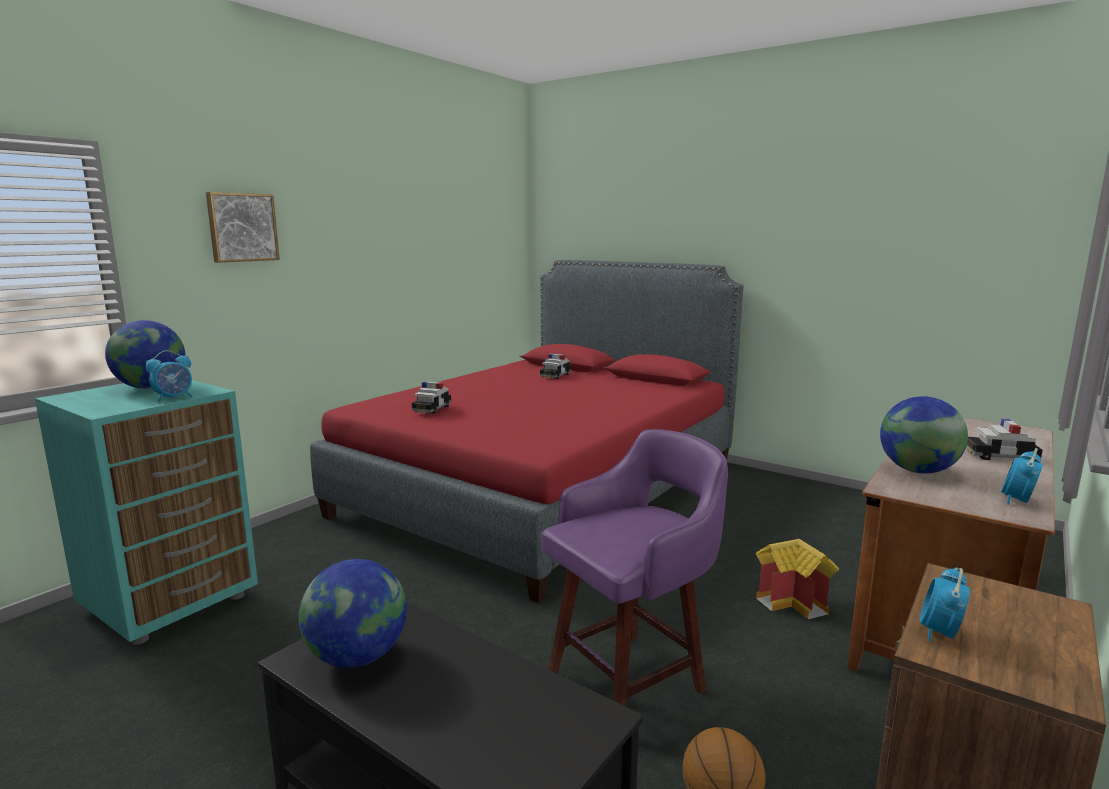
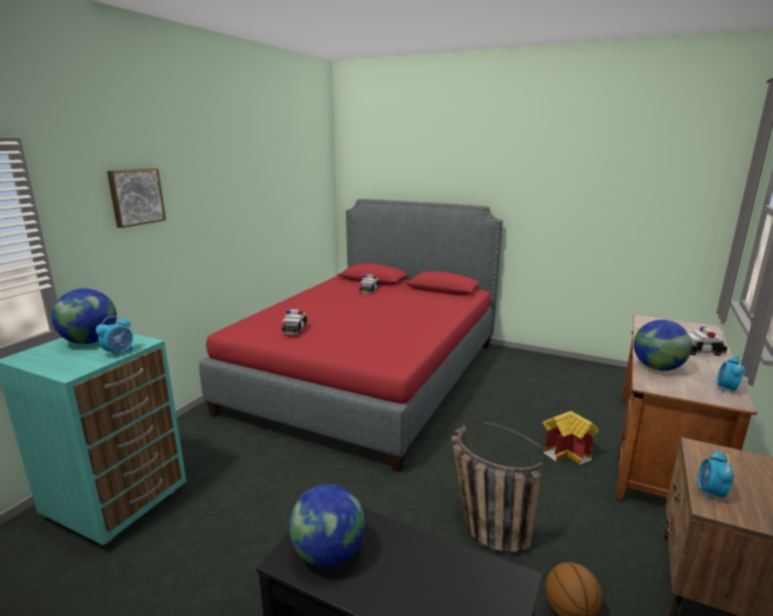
camera: 10 degrees left, 5 degrees up
purple stool [541,429,728,706] -> basket [451,421,542,552]

